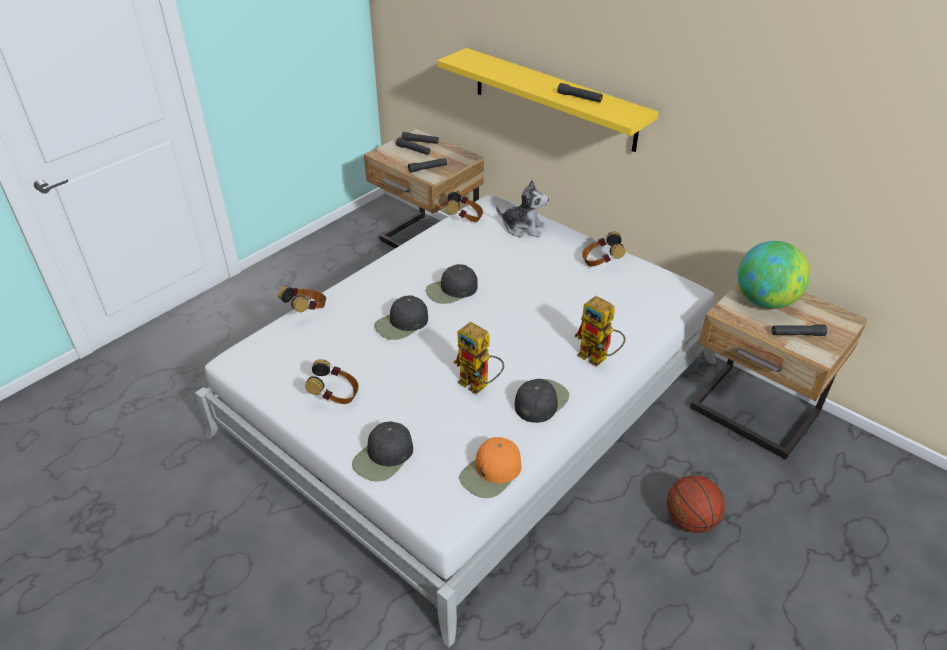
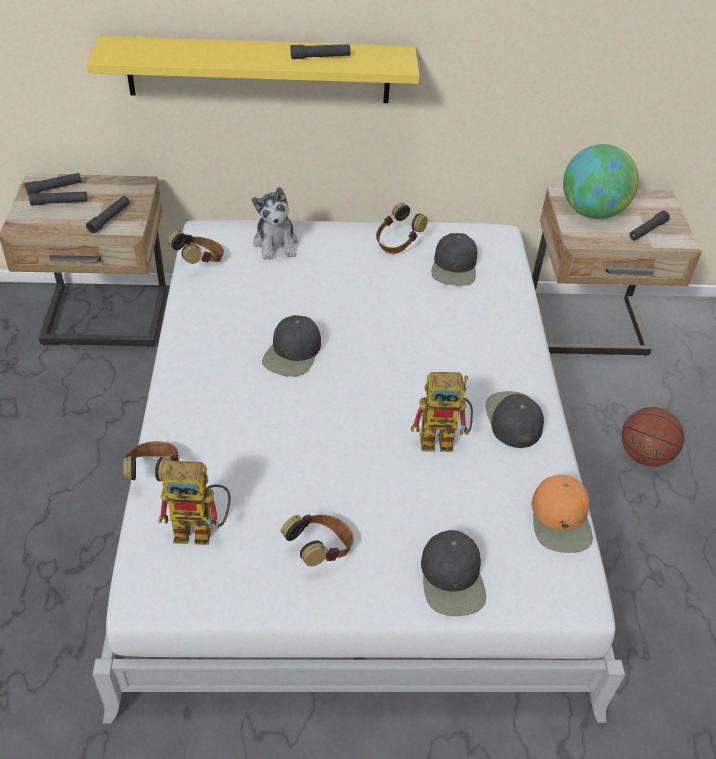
camera: 45 degrees left, 5 degrees up
black cap [375,296,428,340] -> black cap moved to [431,233,477,286]
plush toy [496,180,549,237] -> plush toy turned 105 degrees clockwise [252,187,298,260]
toy robot [574,296,626,367] -> toy robot moved to [158,461,231,545]

